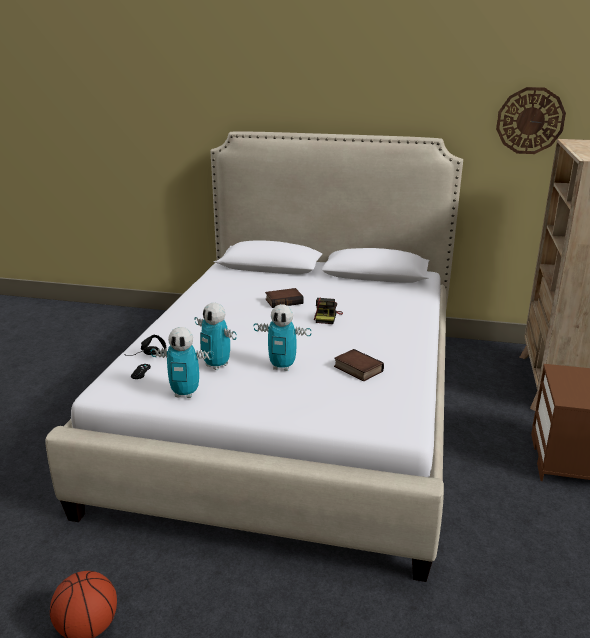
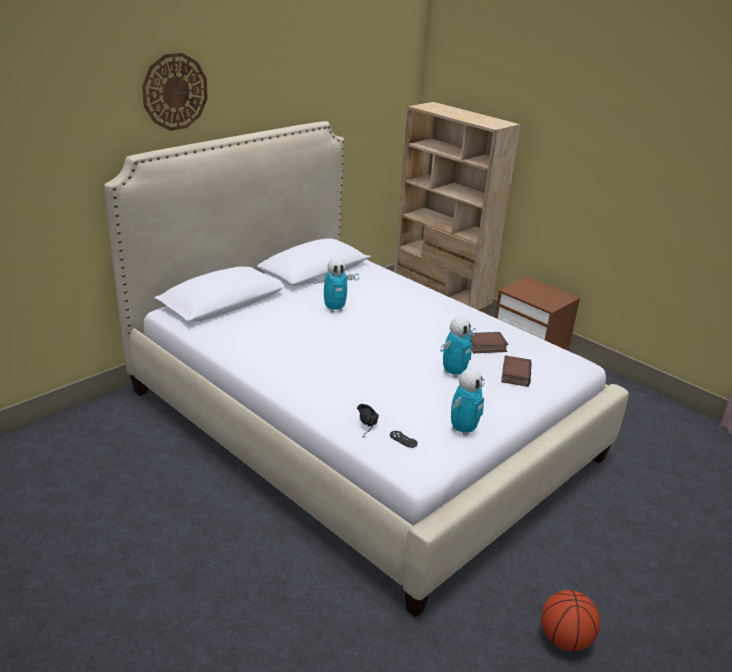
camera: 60 degrees left, 5 degrees up
toy robot [194,303,237,370] -> toy robot moved to [313,258,359,312]
book [265,288,304,308] -> book moved to [501,356,532,387]
camera [314,298,343,324] -> none
wall clock [496,87,566,154] -> wall clock moved to [142,53,208,131]

